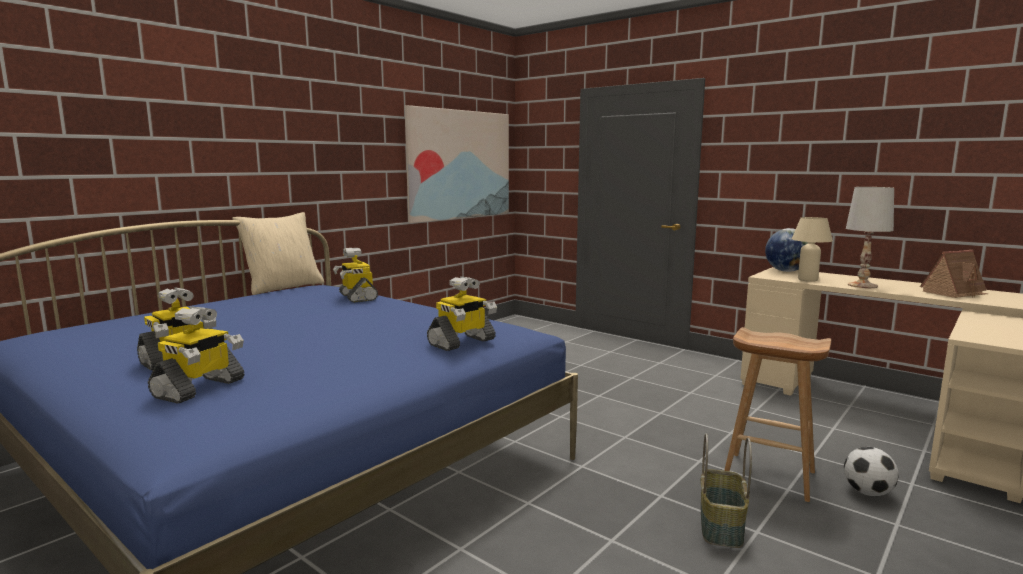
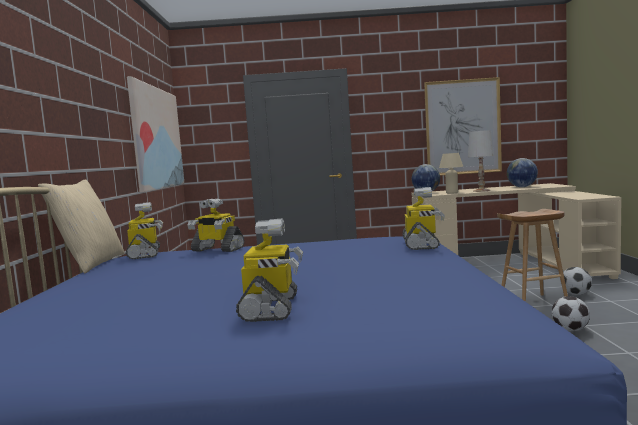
camera: 40 degrees left, 5 degrees down
toy robot [148,306,244,404] -> toy robot moved to [126,202,163,259]
basket [701,433,752,548] -> football [552,296,590,331]
toy house [920,250,988,298] -> globe [507,158,538,187]
none -> picture [424,77,502,176]

